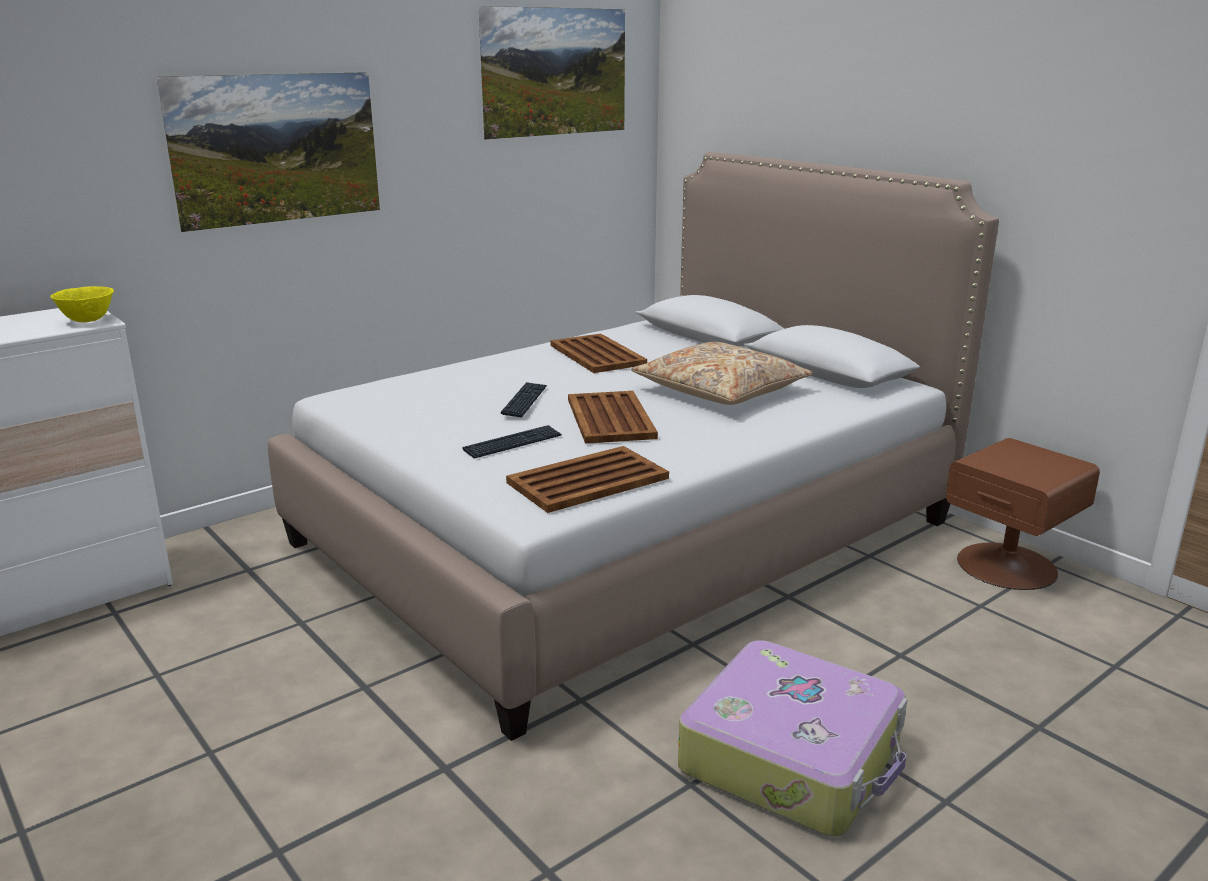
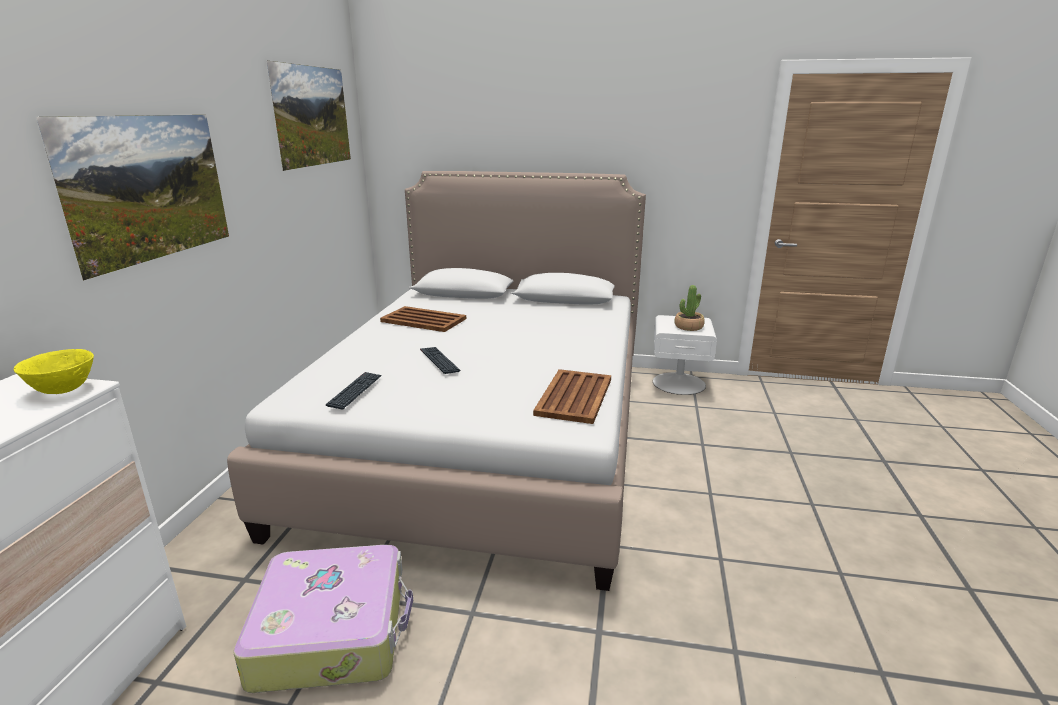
camera: 40 degrees left, 0 degrees up
keyboard [463,425,562,459] -> keyboard moved to [326,372,382,410]
brown tray [568,391,658,444] -> none
beige pillow [631,342,813,405] -> none
suitcase [678,640,907,837] -> suitcase moved to [234,545,413,693]
brown nightstand [946,438,1100,590] -> white nightstand [653,315,717,395]
none -> potted plant [674,285,705,331]

